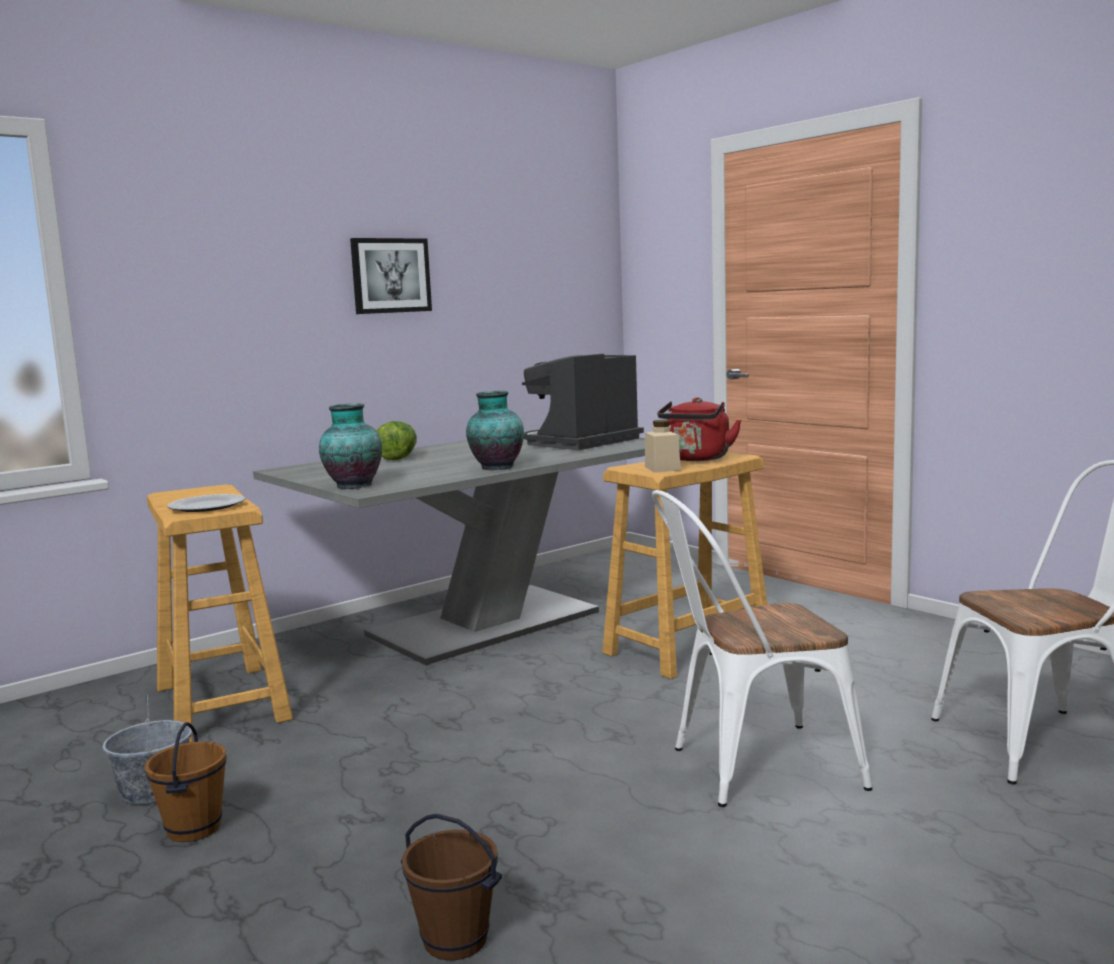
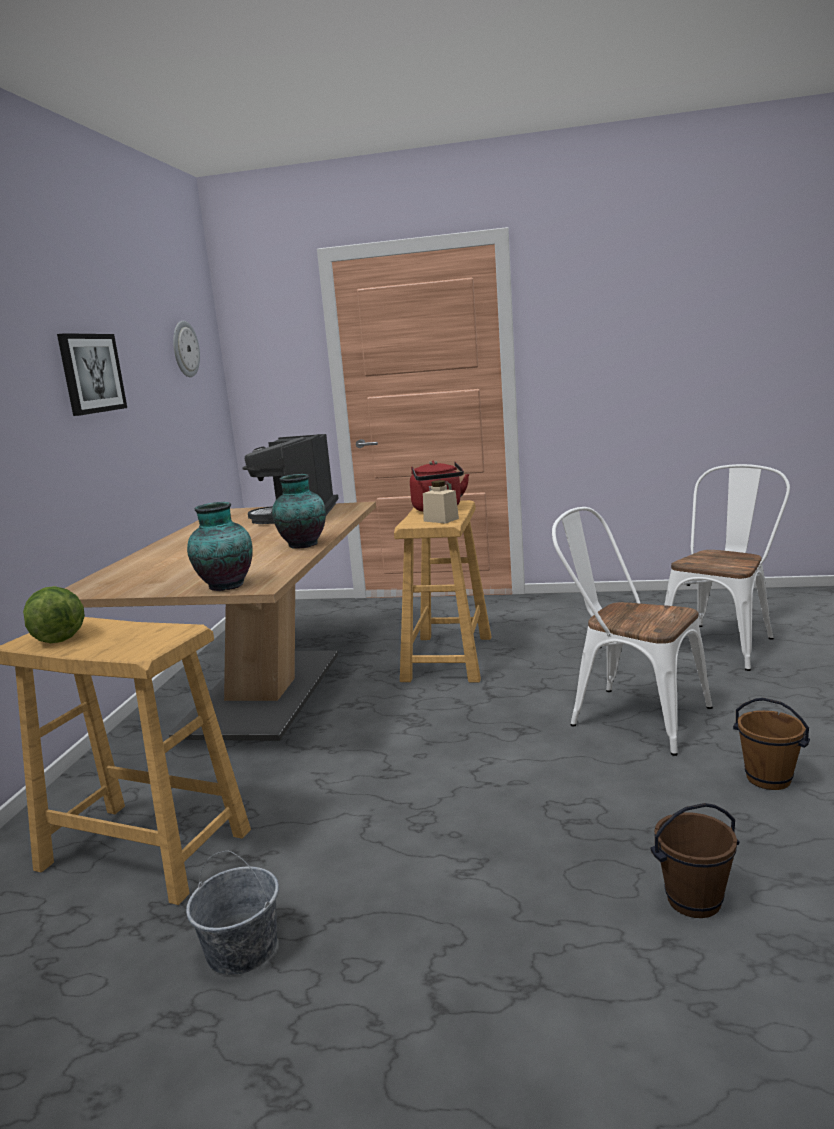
camera: 40 degrees left, 5 degrees up
brown bucket [144,722,227,842] -> brown bucket moved to [733,698,810,790]
plate [167,494,245,512] -> none
grey dining table [253,432,645,665] -> brown dining table [65,502,376,741]
lettuce [376,421,417,460] -> lettuce moved to [23,586,85,643]
white chair [652,490,872,807] -> white chair turned 90 degrees clockwise [552,507,713,756]
none -> wall clock [173,321,200,377]

